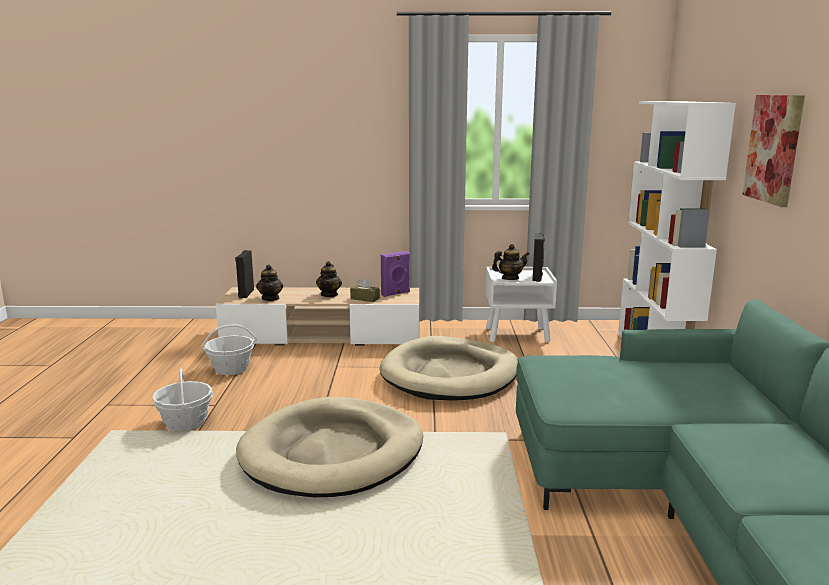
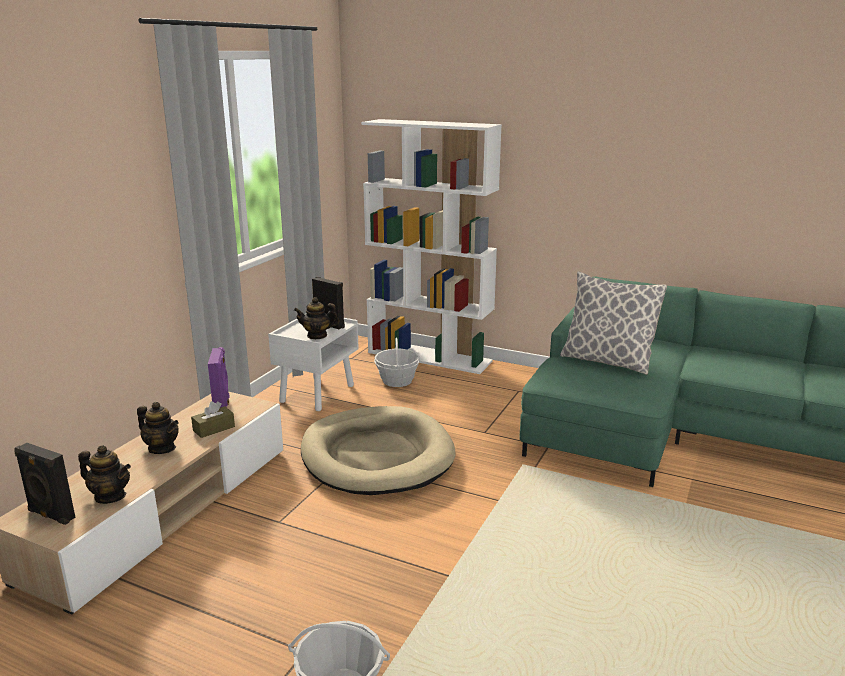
camera: 65 degrees left, 5 degrees up
basket [201,324,257,375] -> basket moved to [374,338,420,387]
beige dog bed [236,397,423,497] -> none
teapot [492,244,529,280] -> teapot turned 105 degrees counterclockwise [294,297,339,339]
picture [742,95,805,207] -> none
none -> pillow [560,272,667,375]

